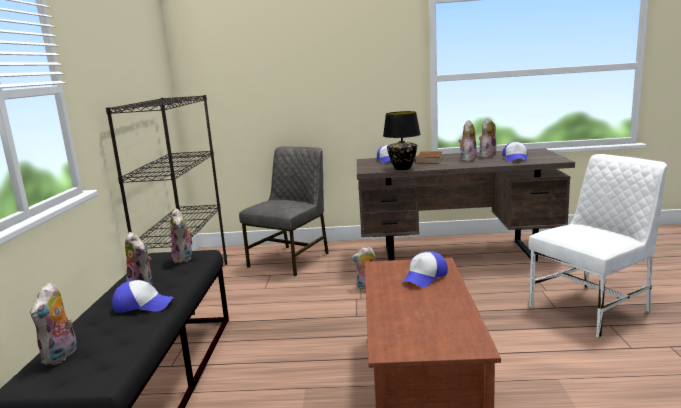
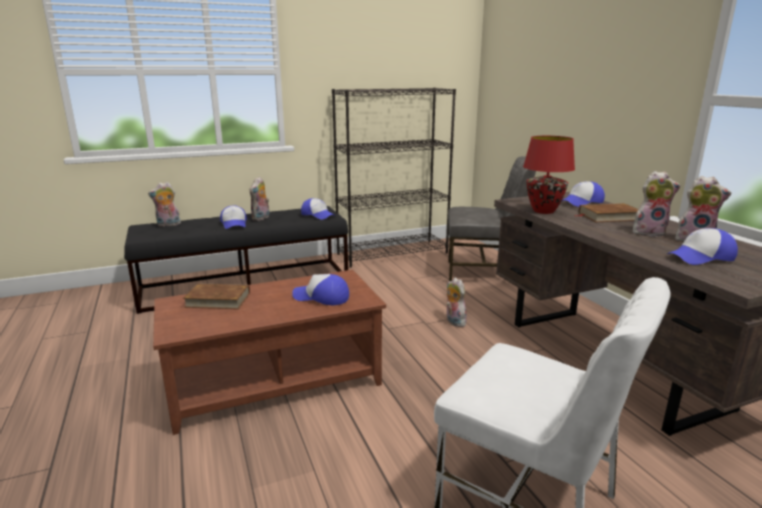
camera: 65 degrees right, 5 degrees up
plush toy [170,208,193,263] -> cap [301,198,335,219]
black table lamp [383,111,421,170] -> red table lamp [523,136,575,214]
none -> brown book [183,283,250,309]

